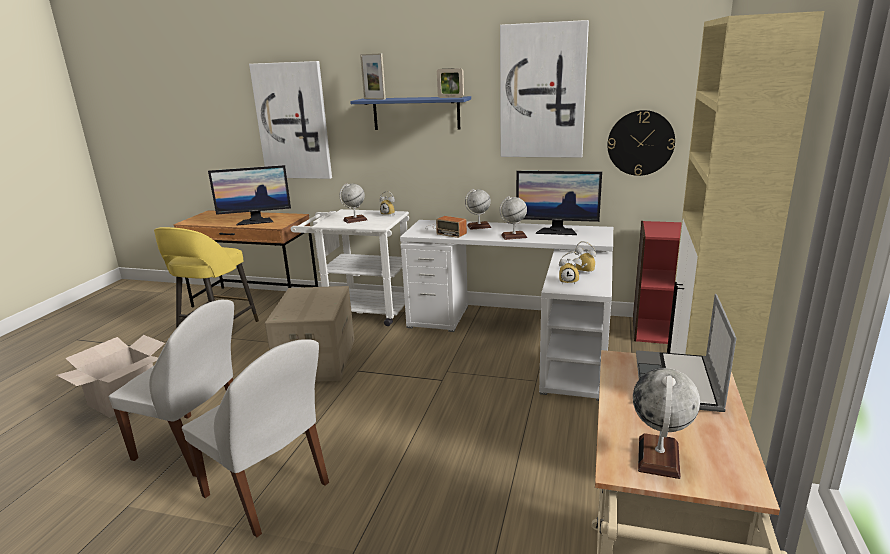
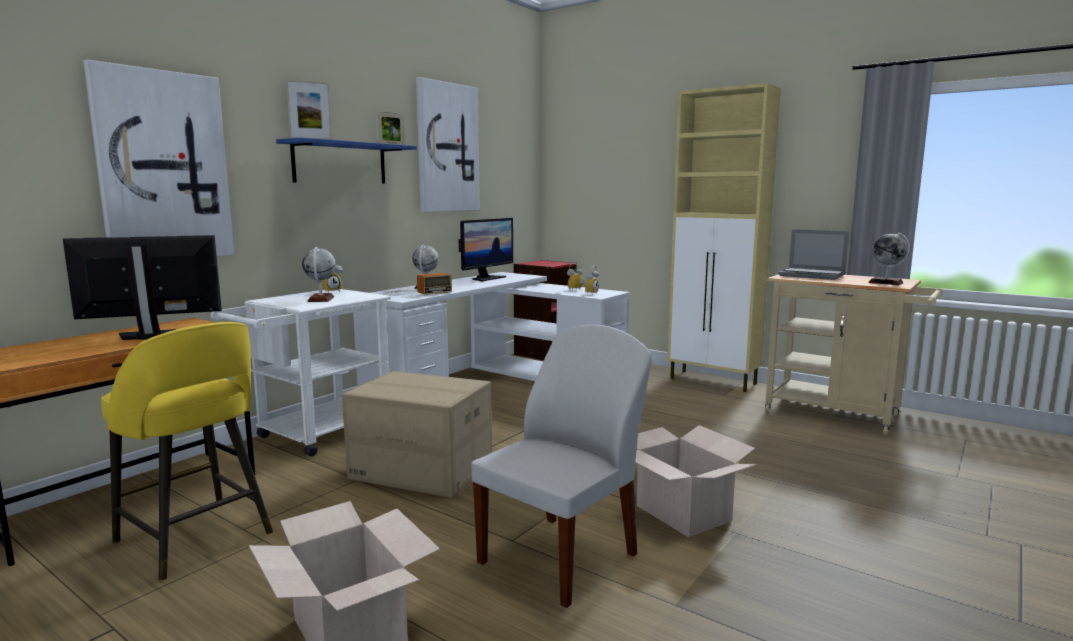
camera: 70 degrees left, 10 degrees down
white chair [182,339,329,537] -> cardboard box [636,425,757,538]
monitor [208,165,291,225] -> monitor turned 120 degrees counterclockwise [63,235,222,340]
globe [500,196,527,240] -> none
wall clock [607,110,675,176] -> none

